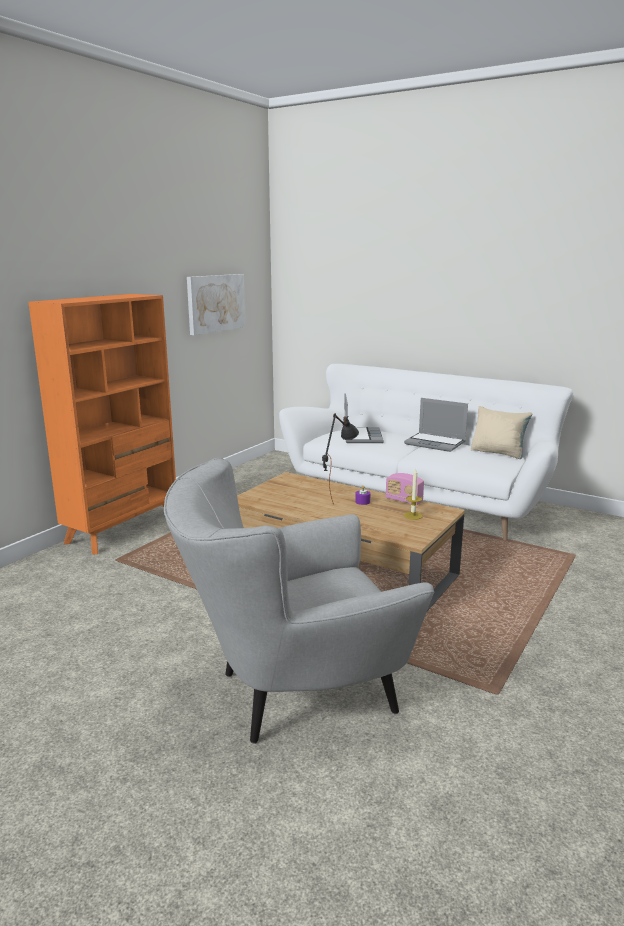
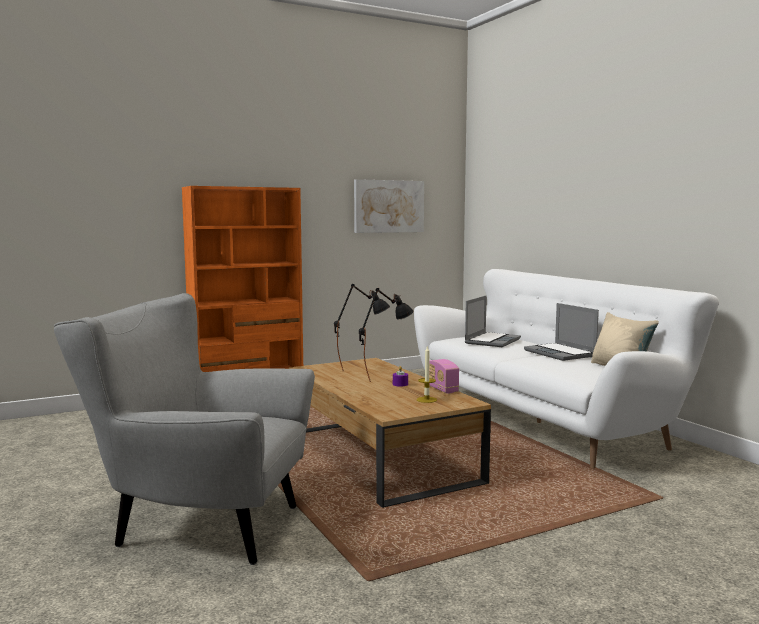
camera: 30 degrees right, 10 degrees down
none -> black table lamp [334,284,390,371]

